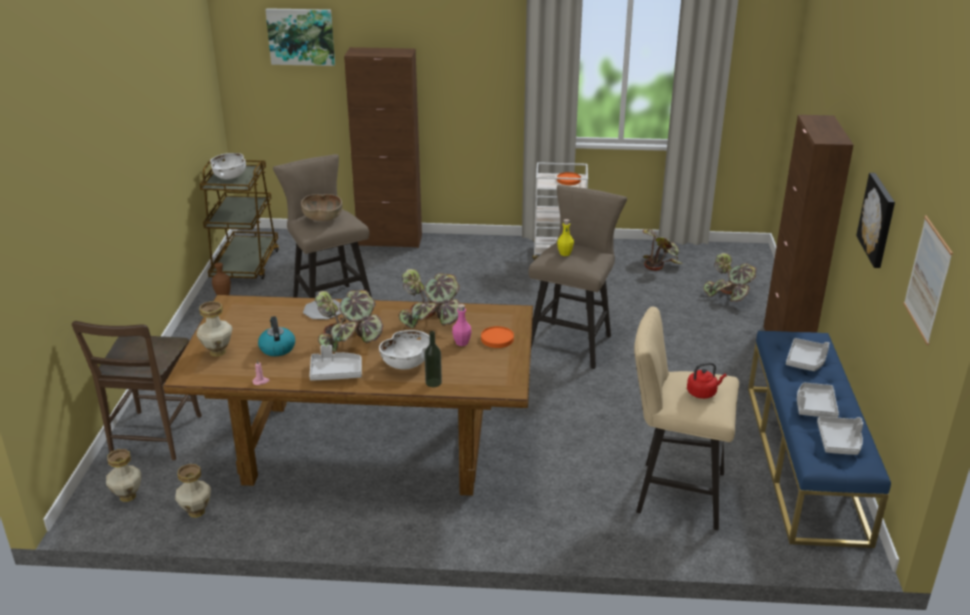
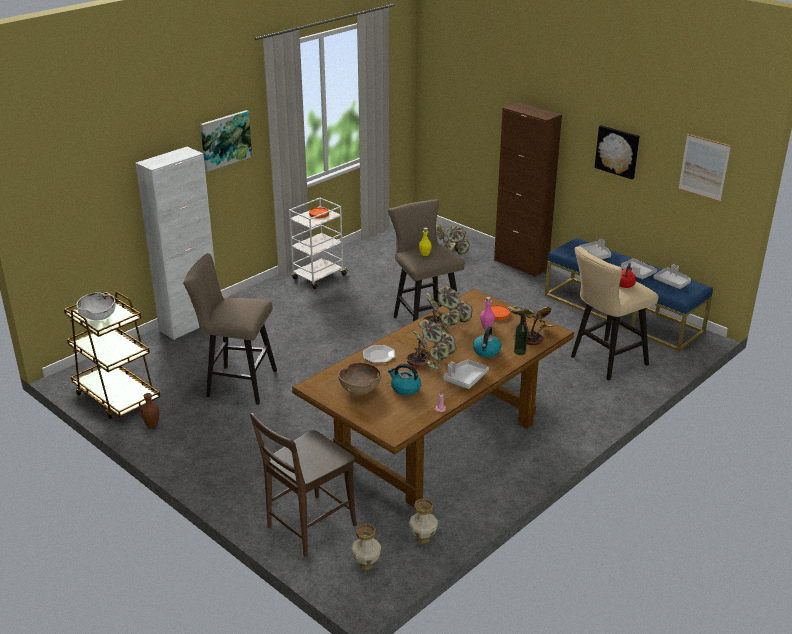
camera: 50 degrees left, 0 degrees up
brown chair [72,321,202,460] -> brown chair turned 90 degrees clockwise [250,413,357,557]
vase [197,301,233,357] -> none
picture [265,8,335,66] -> picture moved to [200,110,252,172]
brown bowl [301,194,342,221] -> brown bowl moved to [338,362,382,395]
brown cabinet [344,47,422,248] -> white cabinet [135,147,216,340]
white bowl [379,330,430,370] -> kettle [473,326,501,357]
potted plant [643,229,683,271] -> potted plant moved to [506,305,555,346]

